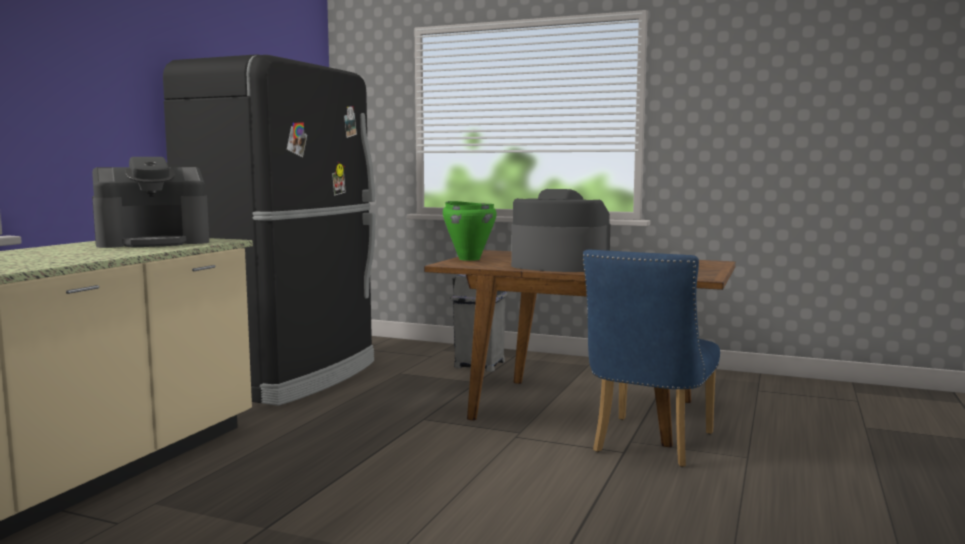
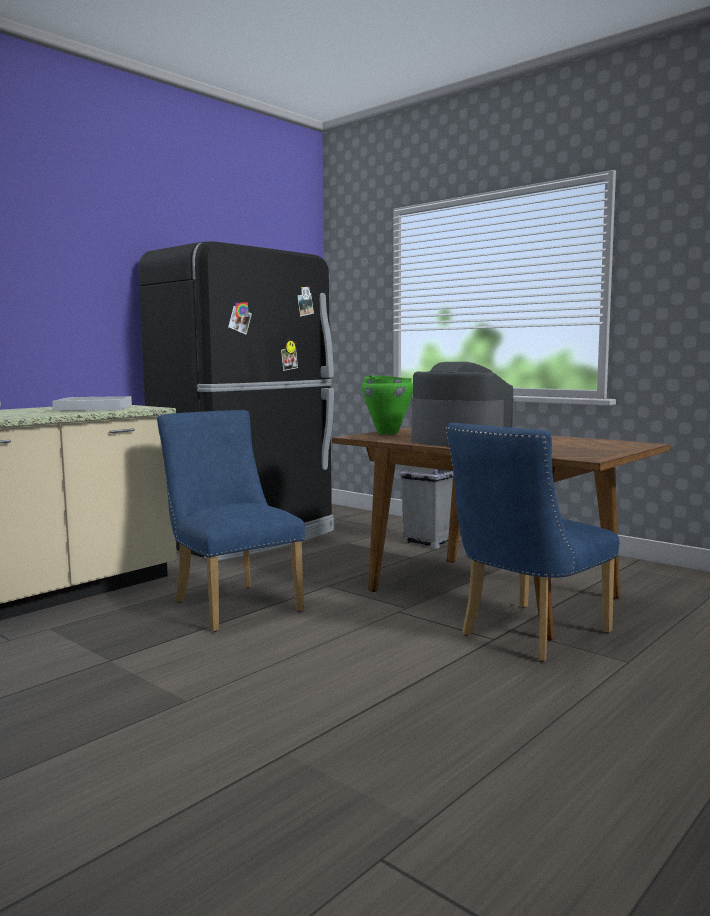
camera: 20 degrees right, 0 degrees up
coffee machine [92,157,209,248] -> white tray [52,396,132,411]
none -> blue chair [157,410,305,632]

